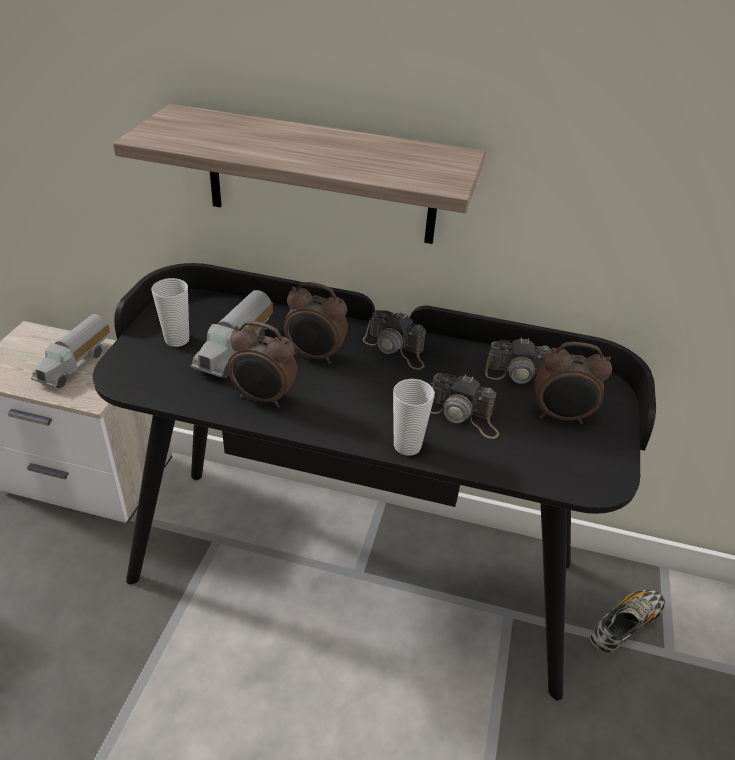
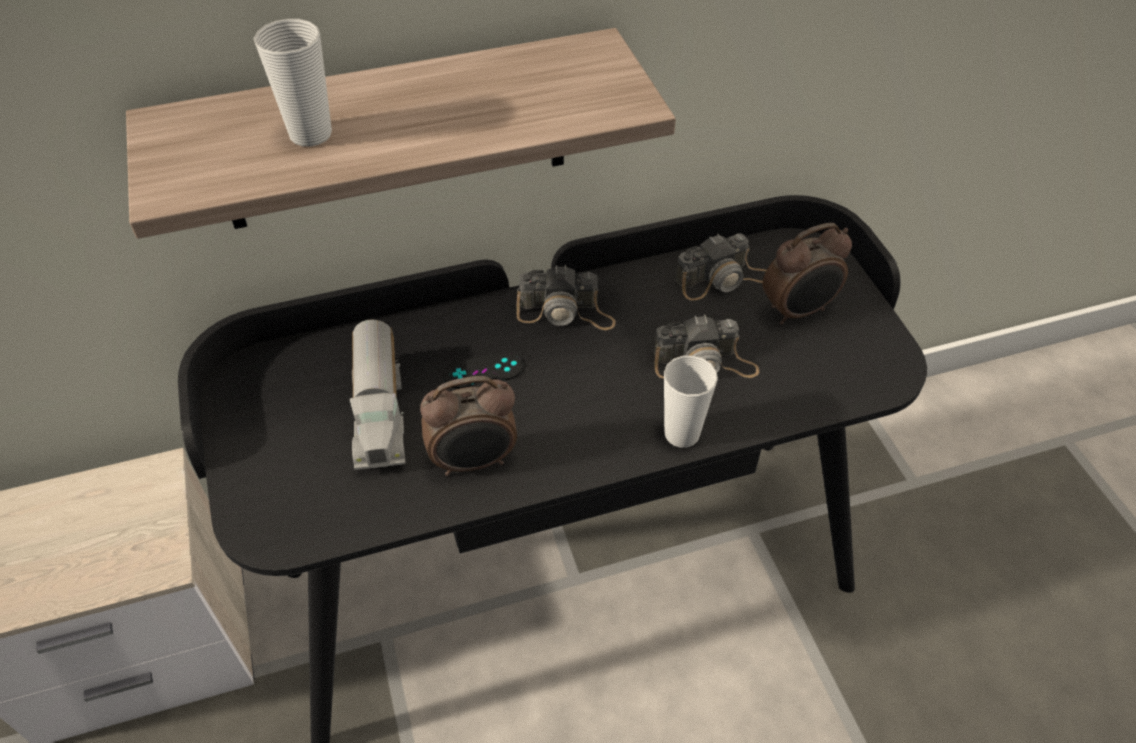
camera: 30 degrees left, 10 degrees up
toy truck [31,314,110,388] -> none
cup [152,278,189,347] -> cup moved to [254,19,332,146]
alarm clock [284,282,348,364] -> black game controller [443,352,523,389]
shoe [590,590,665,654] -> none

